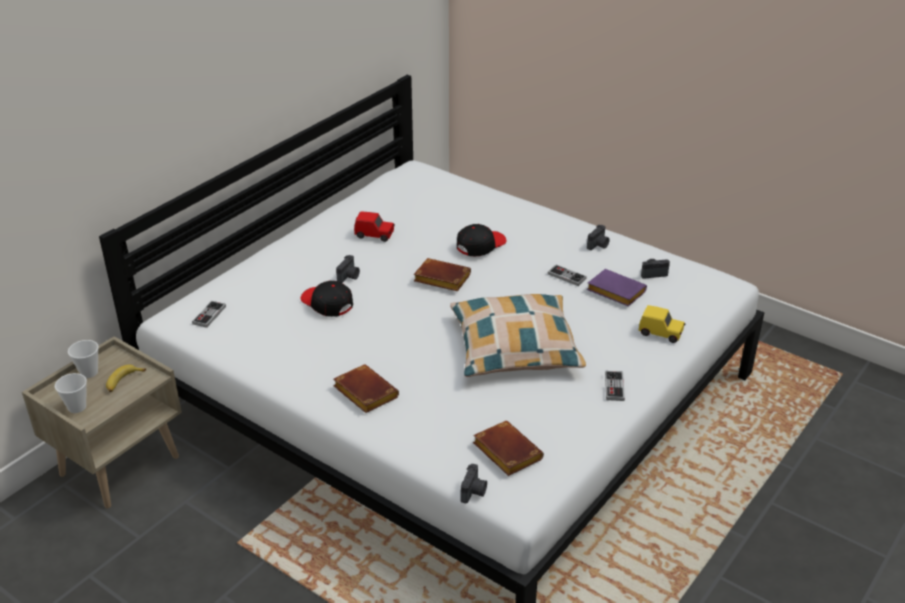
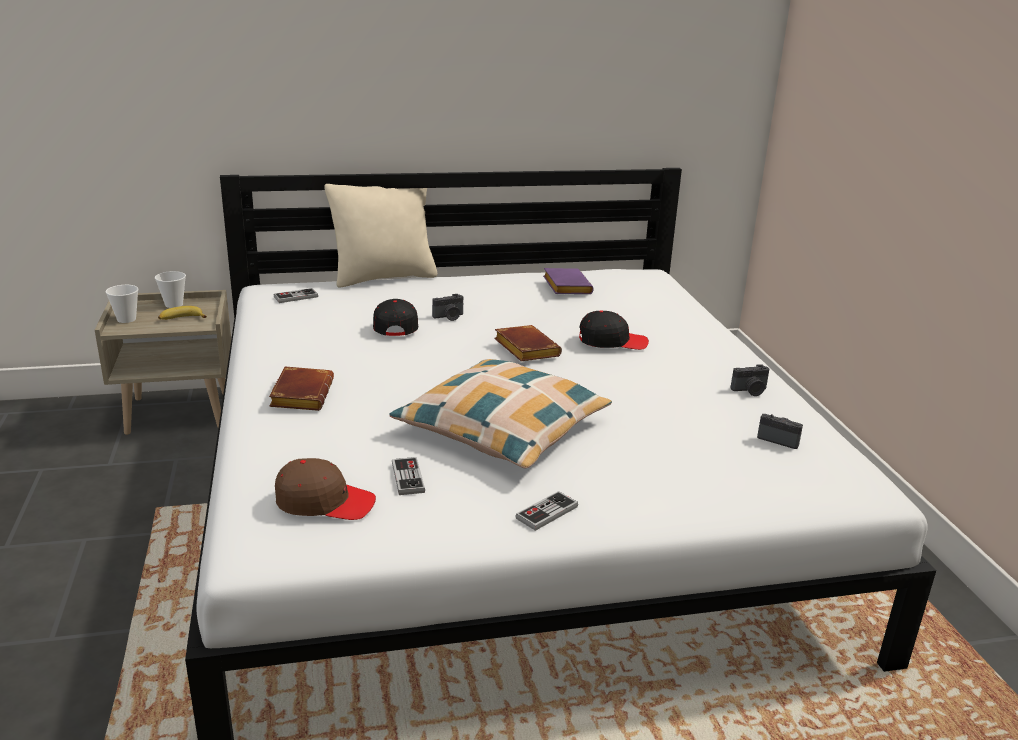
camera: 40 degrees right, 10 degrees down
red toy car [354,211,395,242] -> none
camera [460,464,487,503] -> none
brown book [473,421,544,476] -> brown cap [275,458,376,520]
game controller [548,265,587,286] -> game controller moved to [392,457,425,495]
purple book [587,269,647,307] -> purple book moved to [543,268,594,294]
yellow toy car [639,305,686,343] -> none
none -> beige pillow [324,184,437,288]

